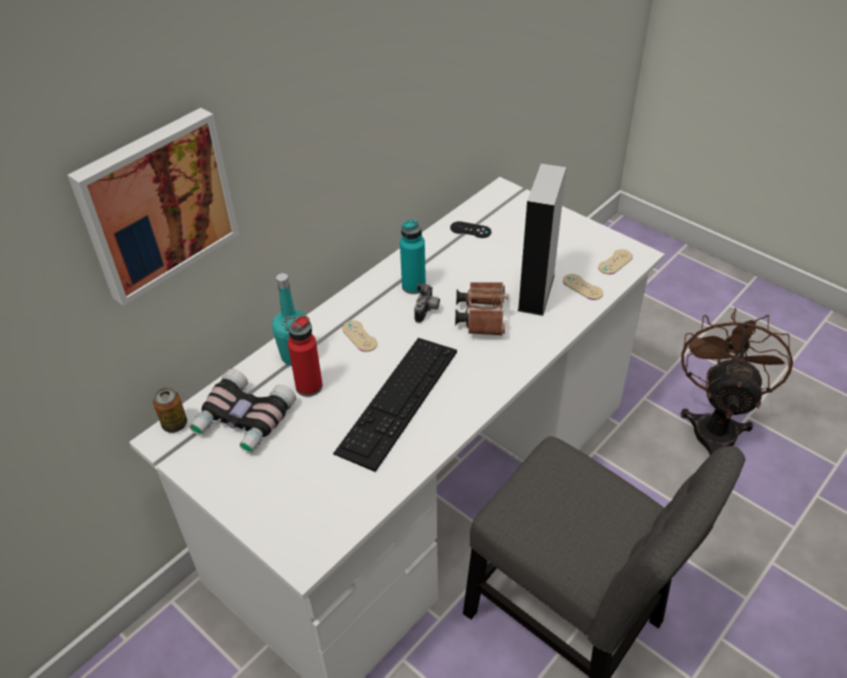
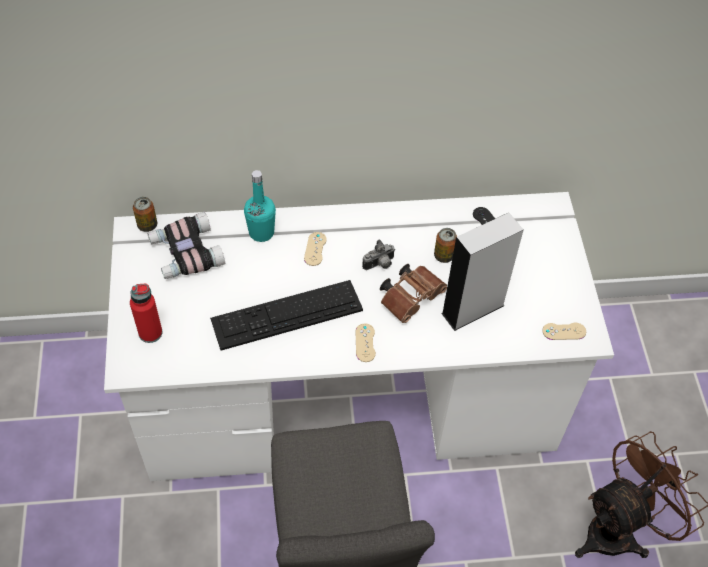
camera: 40 degrees right, 10 degrees up
picture [67,108,239,306] -> none
red bottle [288,315,323,397] -> red bottle moved to [130,284,163,343]
turquoise bottle [400,219,426,294] -> none
beige game controller [563,274,603,300] -> beige game controller moved to [355,323,376,362]
none -> can [434,228,457,263]

